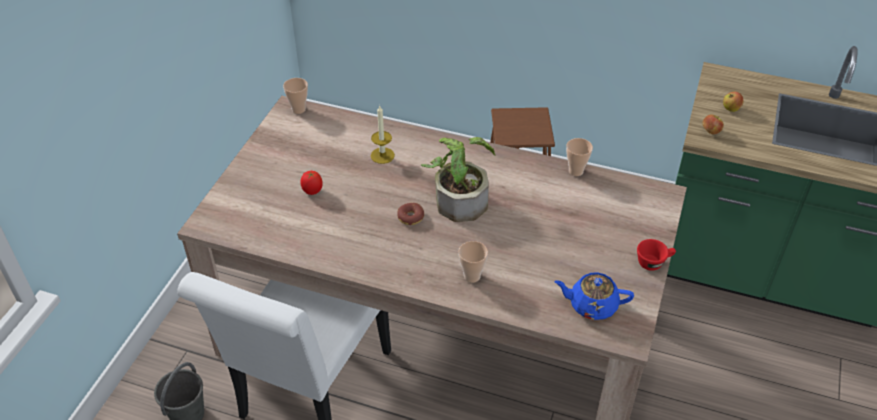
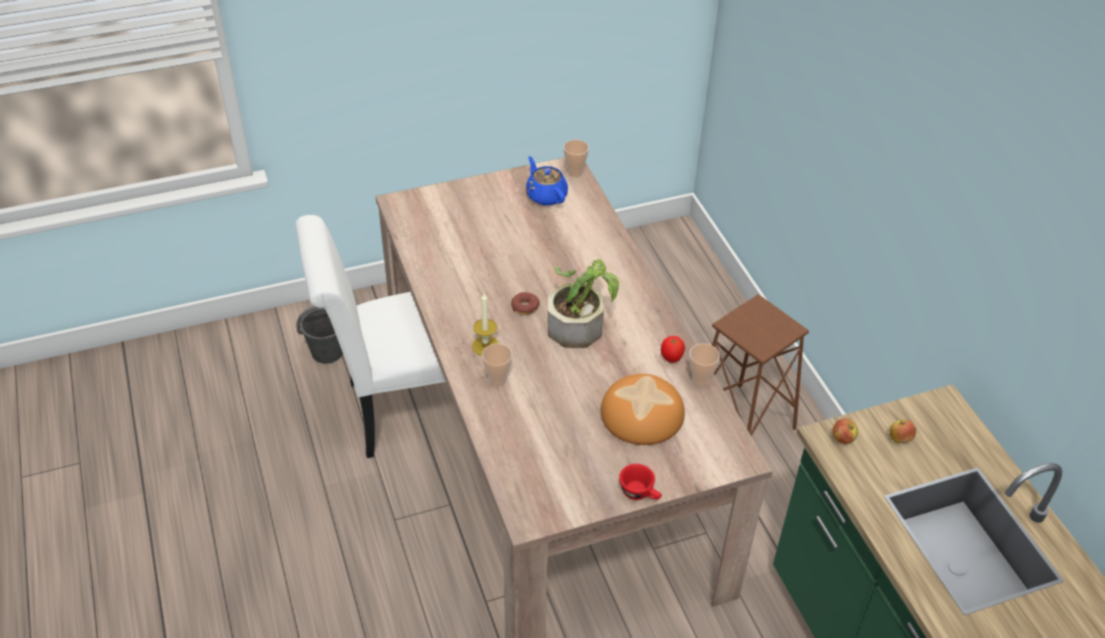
camera: 50 degrees right, 0 degrees up
tomato [300,171,323,195] -> tomato moved to [661,336,685,363]
candle [371,106,395,164] -> candle moved to [472,293,499,356]
blue teapot [554,272,634,320] -> blue teapot moved to [526,156,568,206]
none -> bread [601,374,685,445]

